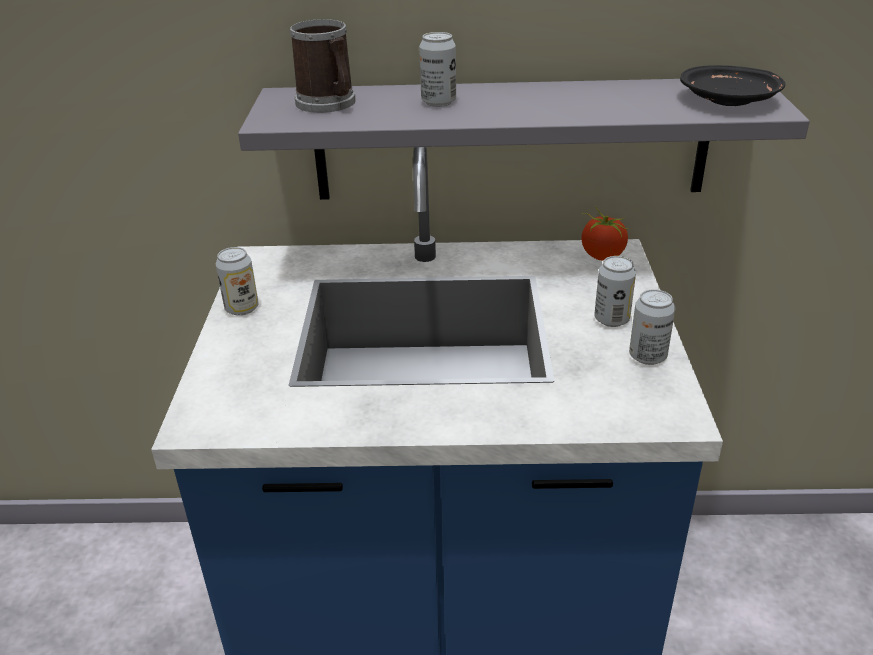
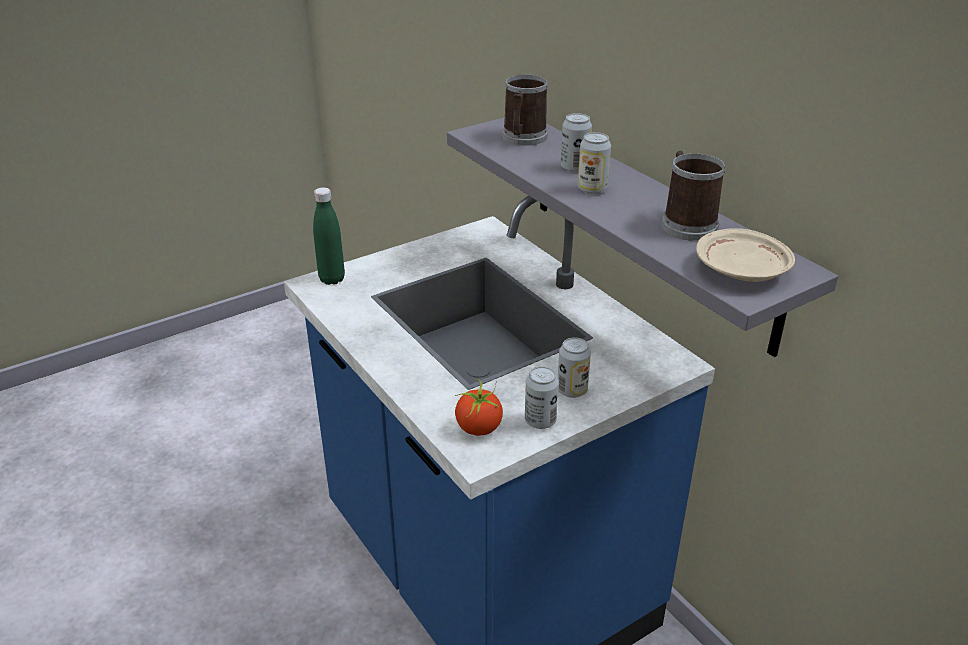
camera: 55 degrees right, 0 degrees up
can [216,247,259,316] -> can moved to [578,132,611,194]
tomato [581,206,628,261] -> tomato moved to [455,379,503,436]
black plate [680,65,785,106] -> beige plate [696,228,795,282]
none -> green bottle [313,187,345,285]
none -> mug [662,151,726,241]

